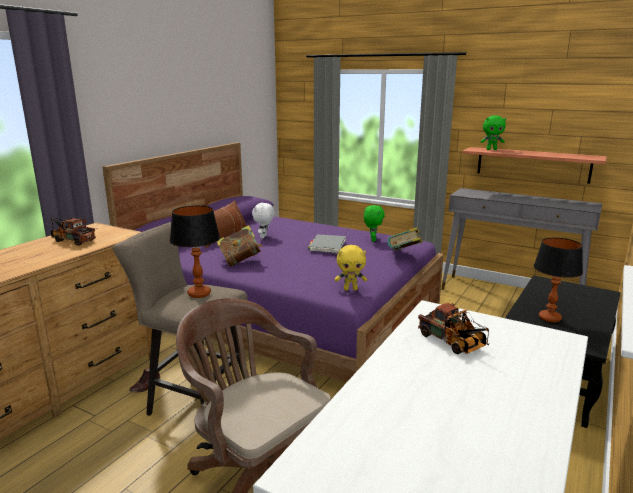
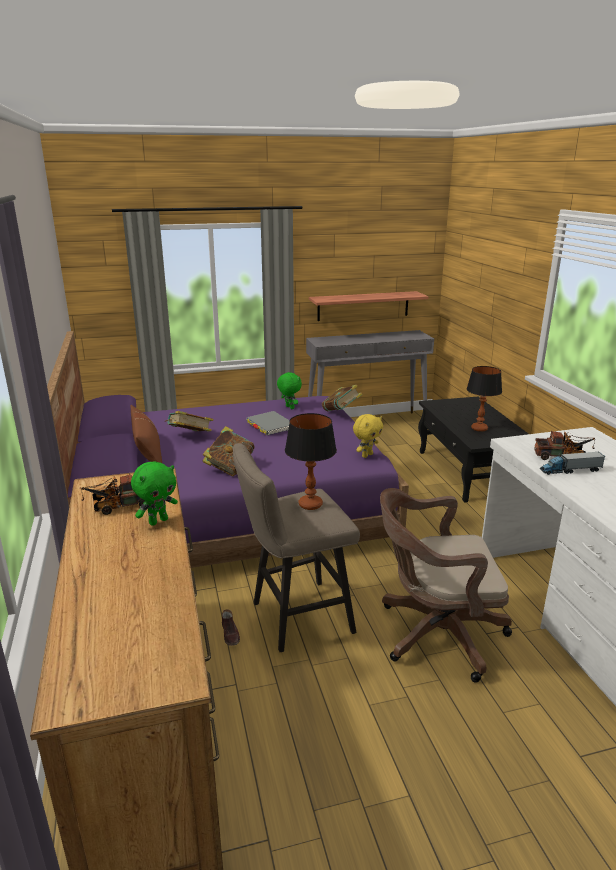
camera: 45 degrees left, 5 degrees up
white plush toy [252,203,274,238] -> book [166,411,213,432]
green plush toy [480,115,506,150] -> green plush toy moved to [131,461,178,526]
none -> toy truck [540,452,606,475]

